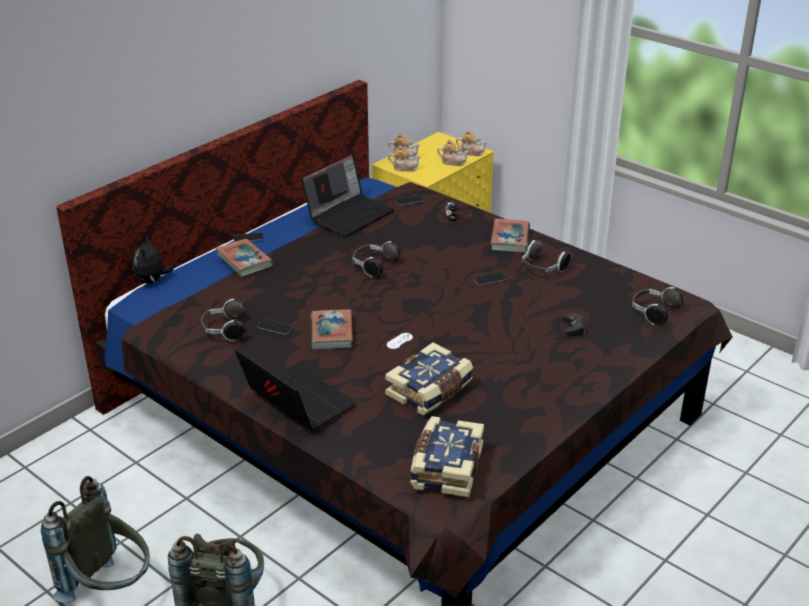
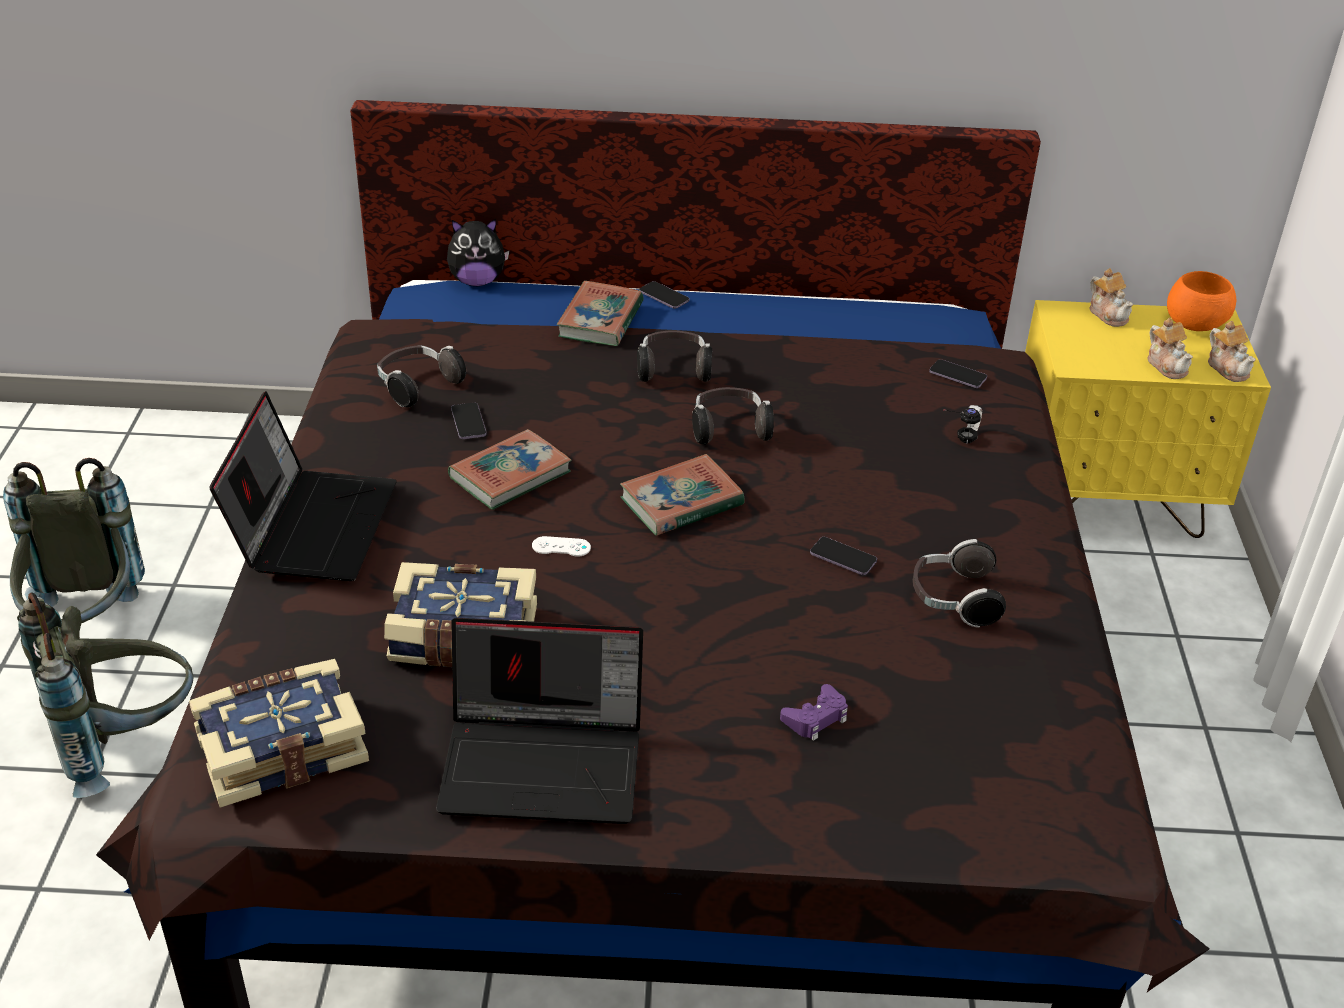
camera: 50 degrees right, 5 degrees up
plush toy [133,236,175,283] -> plush toy turned 150 degrees counterclockwise [447,219,510,286]
laptop [301,153,395,237] -> laptop moved to [436,618,643,824]
teapot [388,145,421,172] -> none
book [491,219,530,252] -> book moved to [620,454,745,536]
black game controller [562,313,585,336] -> purple game controller [780,684,848,741]
headphones [632,287,683,325] -> headphones moved to [637,330,712,382]
none -> orange bowl [1167,271,1236,331]

